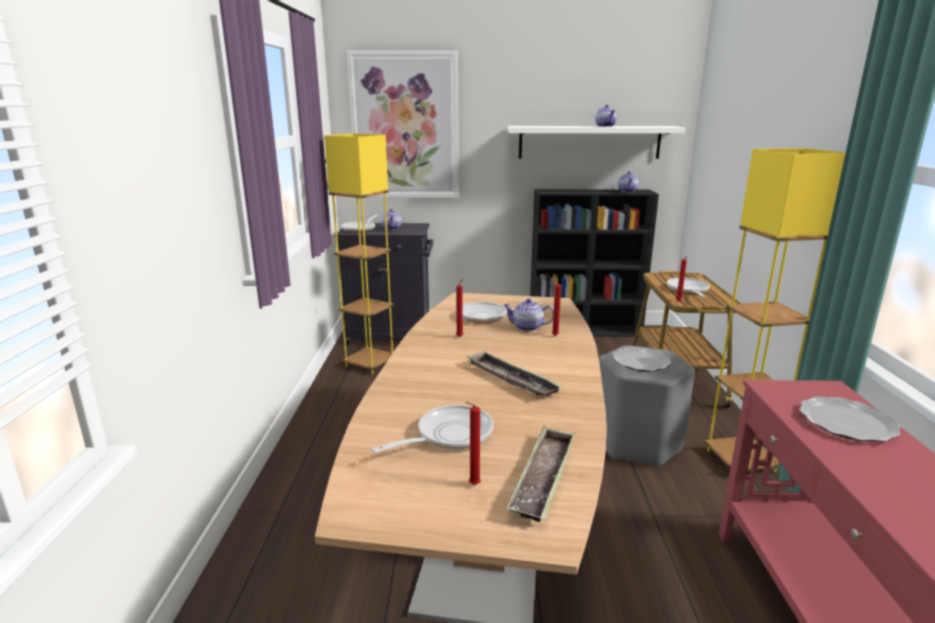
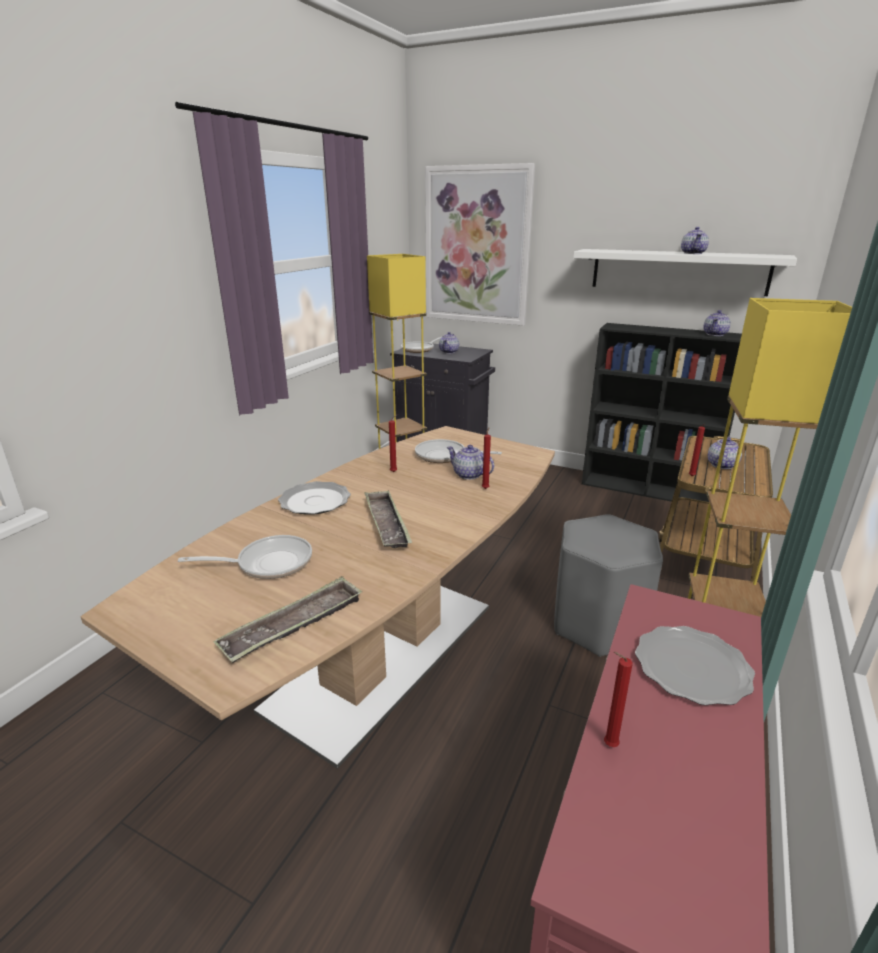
camera: 25 degrees right, 5 degrees up
red candle [466,402,481,485] -> red candle moved to [604,652,633,747]
plate [613,347,672,372] -> plate moved to [278,481,351,515]
frying pan [667,278,710,297] -> teapot [708,436,742,469]

